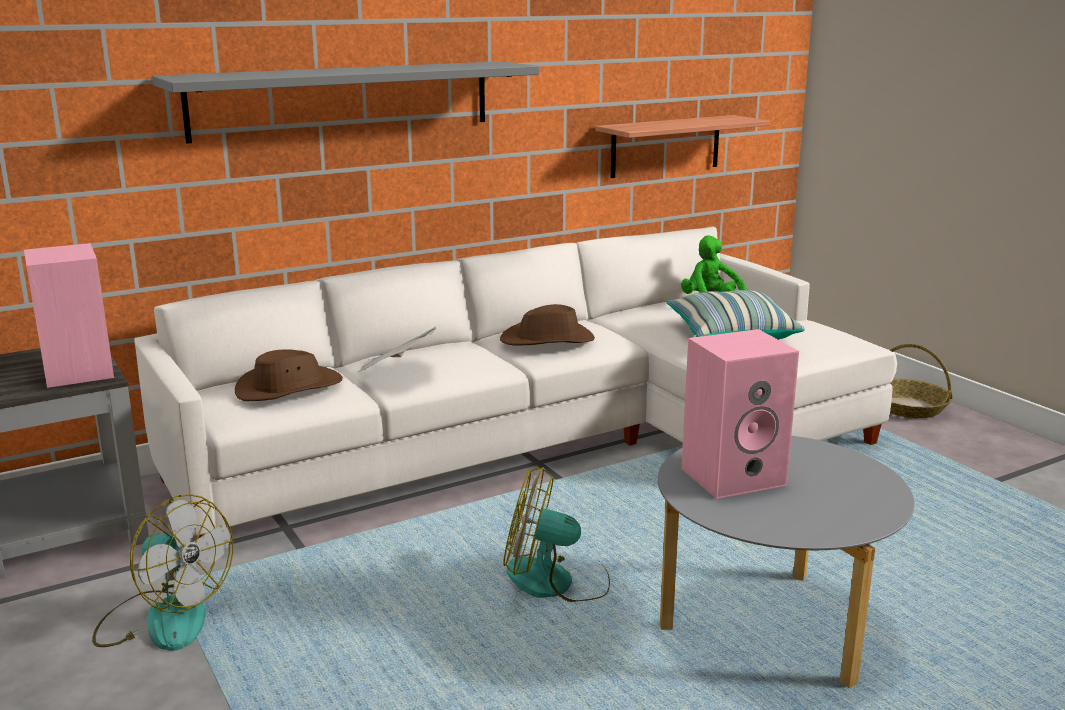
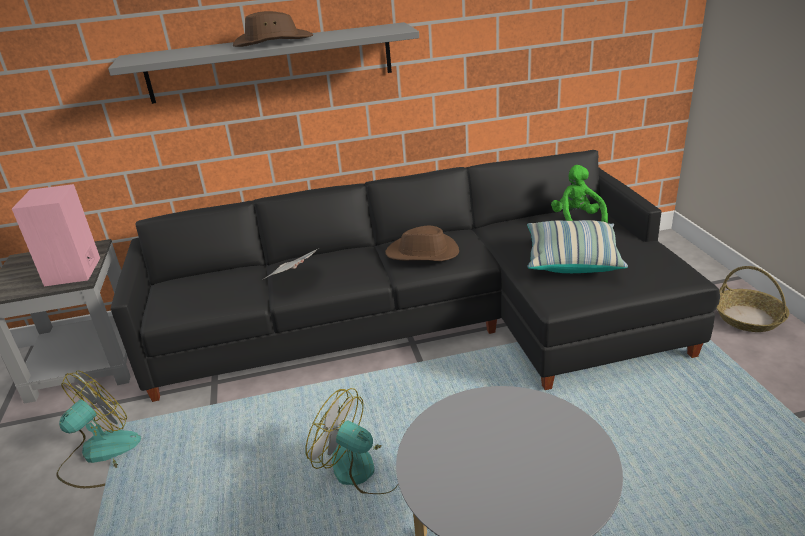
camera: 20 degrees right, 10 degrees up
fan [92,494,233,651] -> fan turned 105 degrees counterclockwise [56,370,141,488]
white sofa [134,227,897,538] -> black sofa [111,150,720,402]
brown hat [235,349,342,401] -> brown hat moved to [233,11,313,47]
shelf [595,115,770,178] -> none
pink speaker [681,329,799,499] -> none

